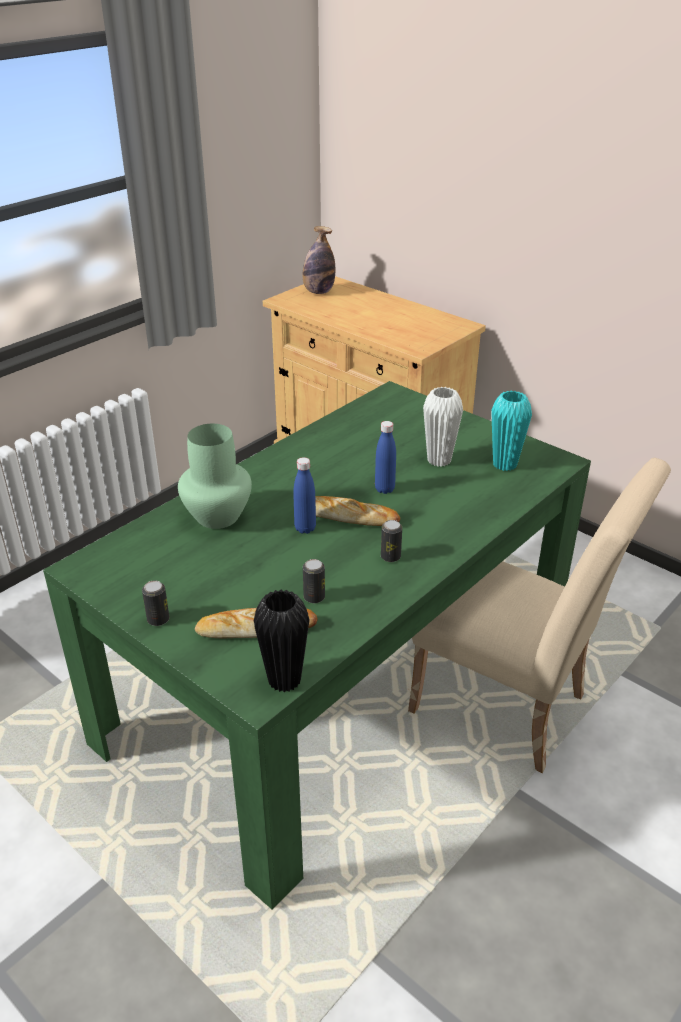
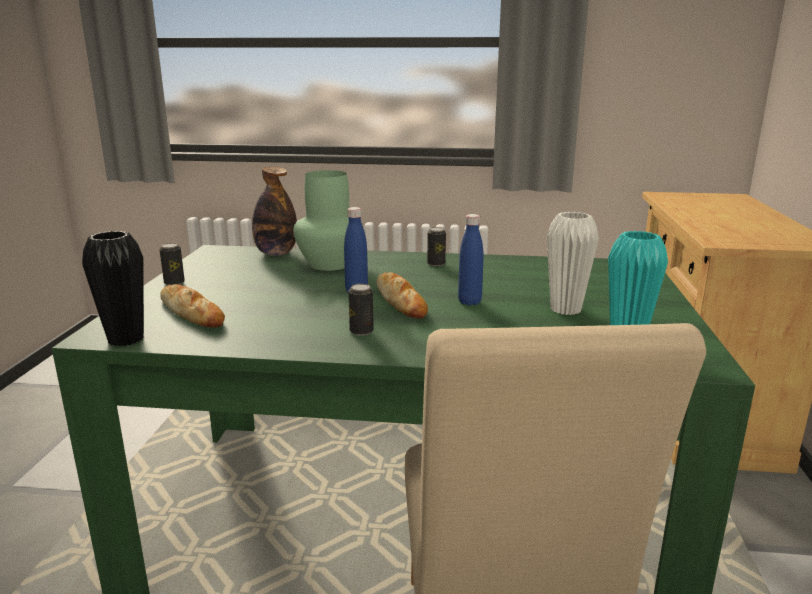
camera: 55 degrees right, 15 degrees down
bottle [303,226,335,294] -> bottle moved to [252,167,297,256]
can [303,559,325,603] -> can moved to [427,227,446,266]

